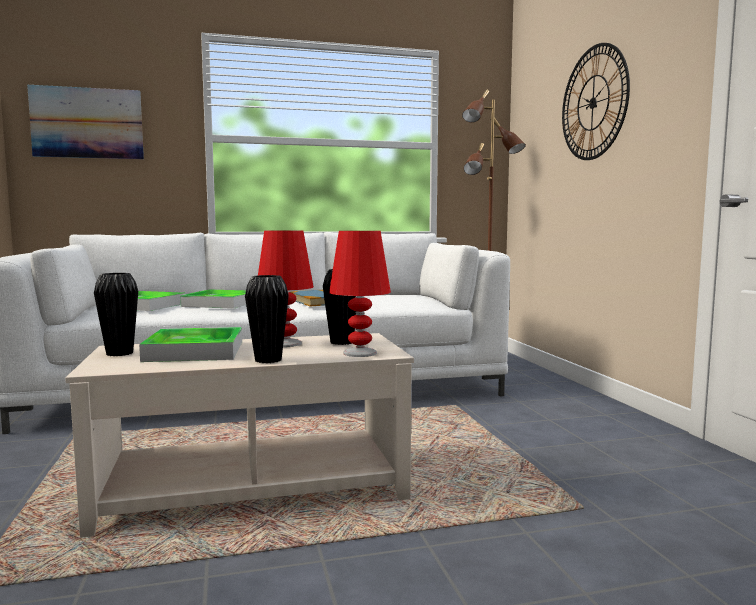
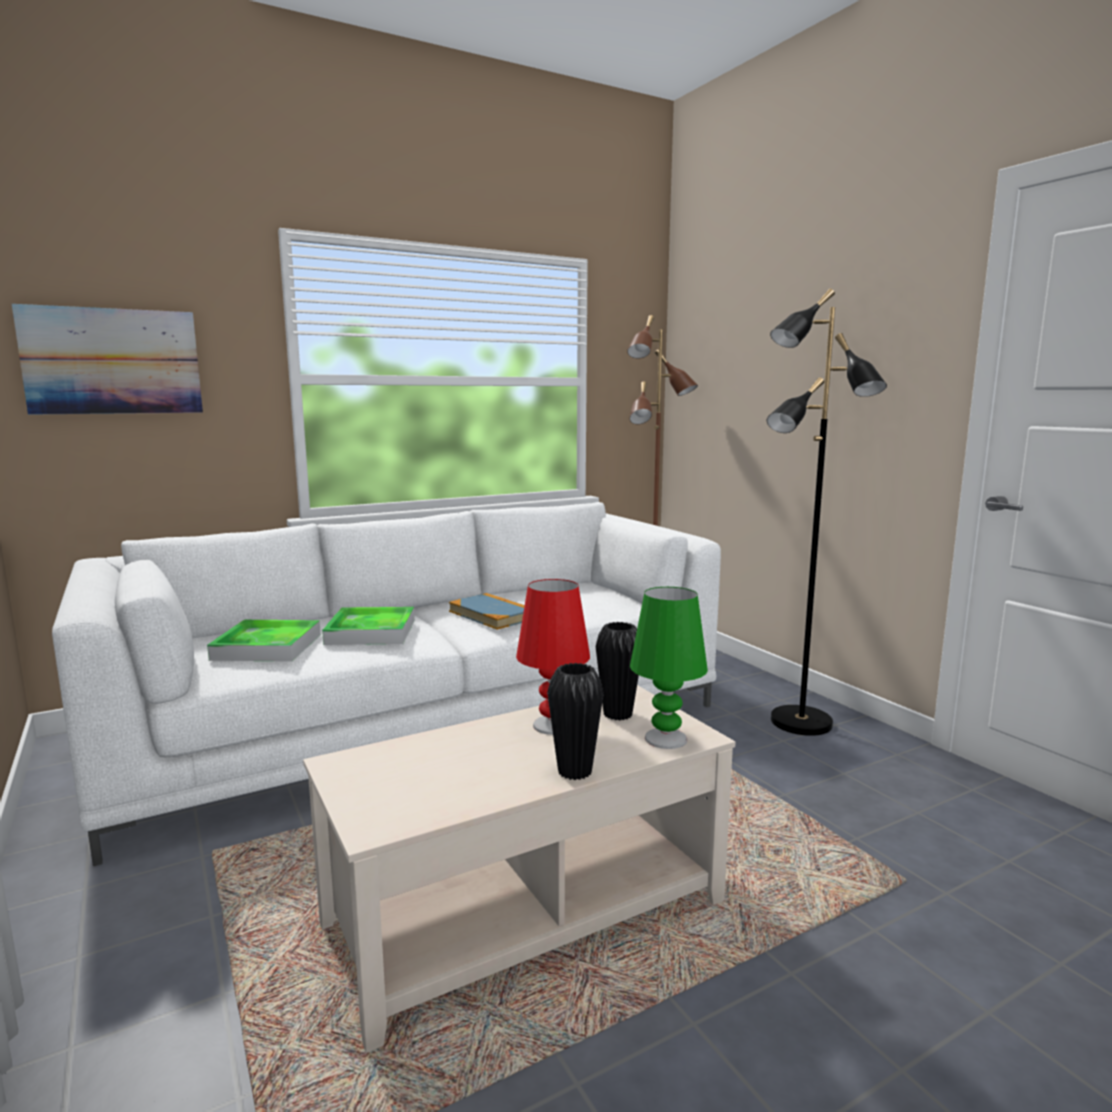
camera: 15 degrees left, 5 degrees up
black vase [94,273,138,356] -> none
tray [139,327,242,362] -> none
red table lamp [329,231,391,357] -> green table lamp [630,587,708,749]
wall clock [562,43,630,160] -> none
none -> black floor lamp [767,288,887,736]

